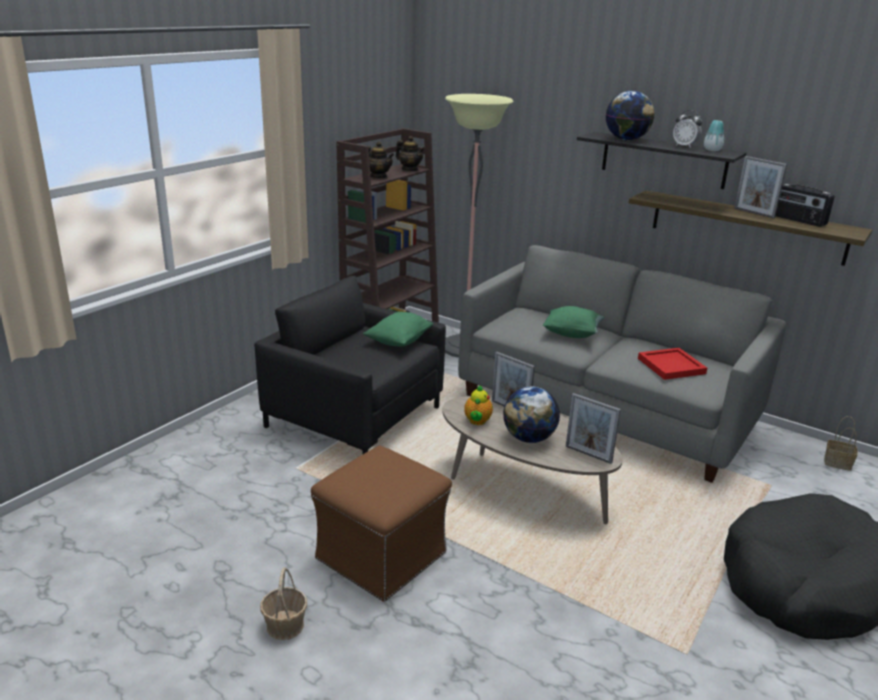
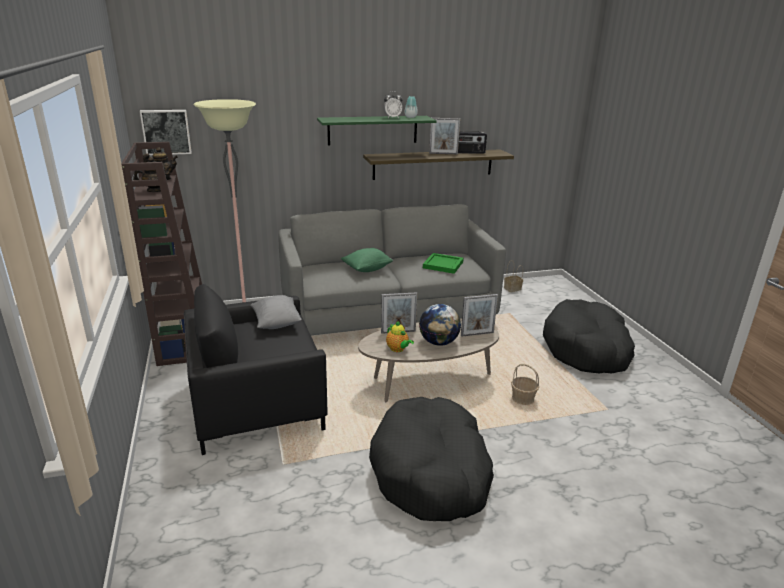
camera: 50 degrees left, 0 degrees up
basket [260,568,307,640] -> basket moved to [511,364,539,405]
brown ottoman [311,446,452,602] -> black dog bed [369,397,494,521]
green pillow [363,311,433,347] -> grey pillow [250,295,302,329]
black shelf [577,132,746,189] -> green shelf [317,116,436,145]
globe [606,91,654,140] -> none
red tray [638,348,707,380] -> green tray [423,253,464,274]
none -> picture [140,110,192,155]

